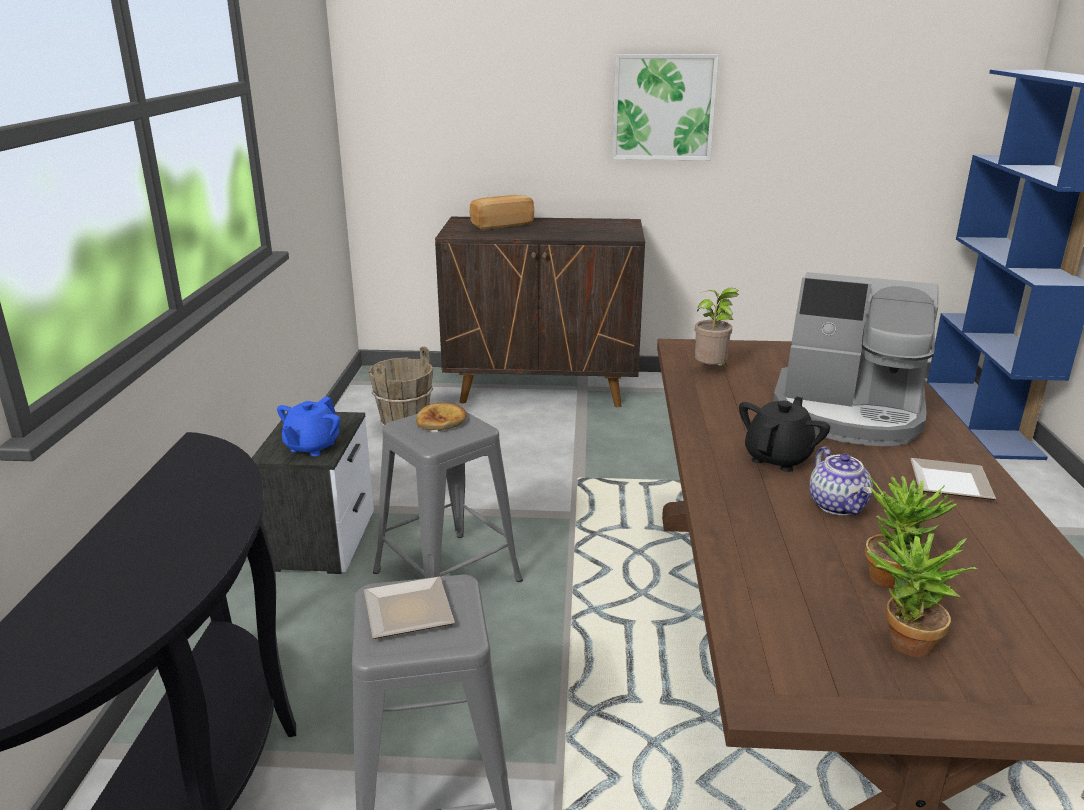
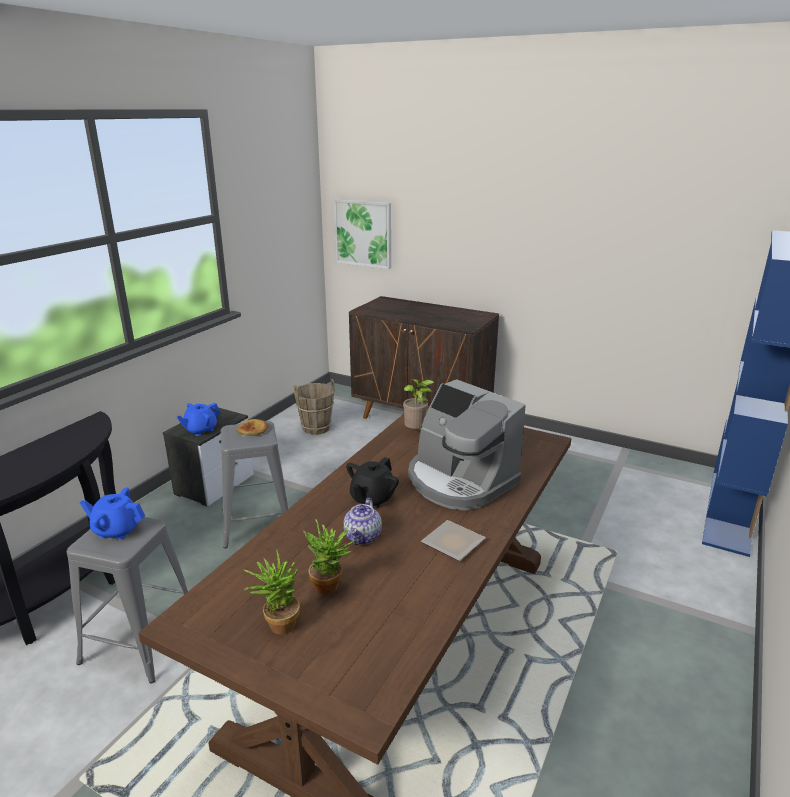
camera: 25 degrees right, 0 degrees up
plate [364,577,455,639] -> blue teapot [80,488,145,540]
bread [469,195,534,229] -> none
picture [612,54,719,160] -> picture moved to [333,199,391,269]
black teapot [739,397,830,472] -> black teapot turned 150 degrees clockwise [346,457,399,509]

